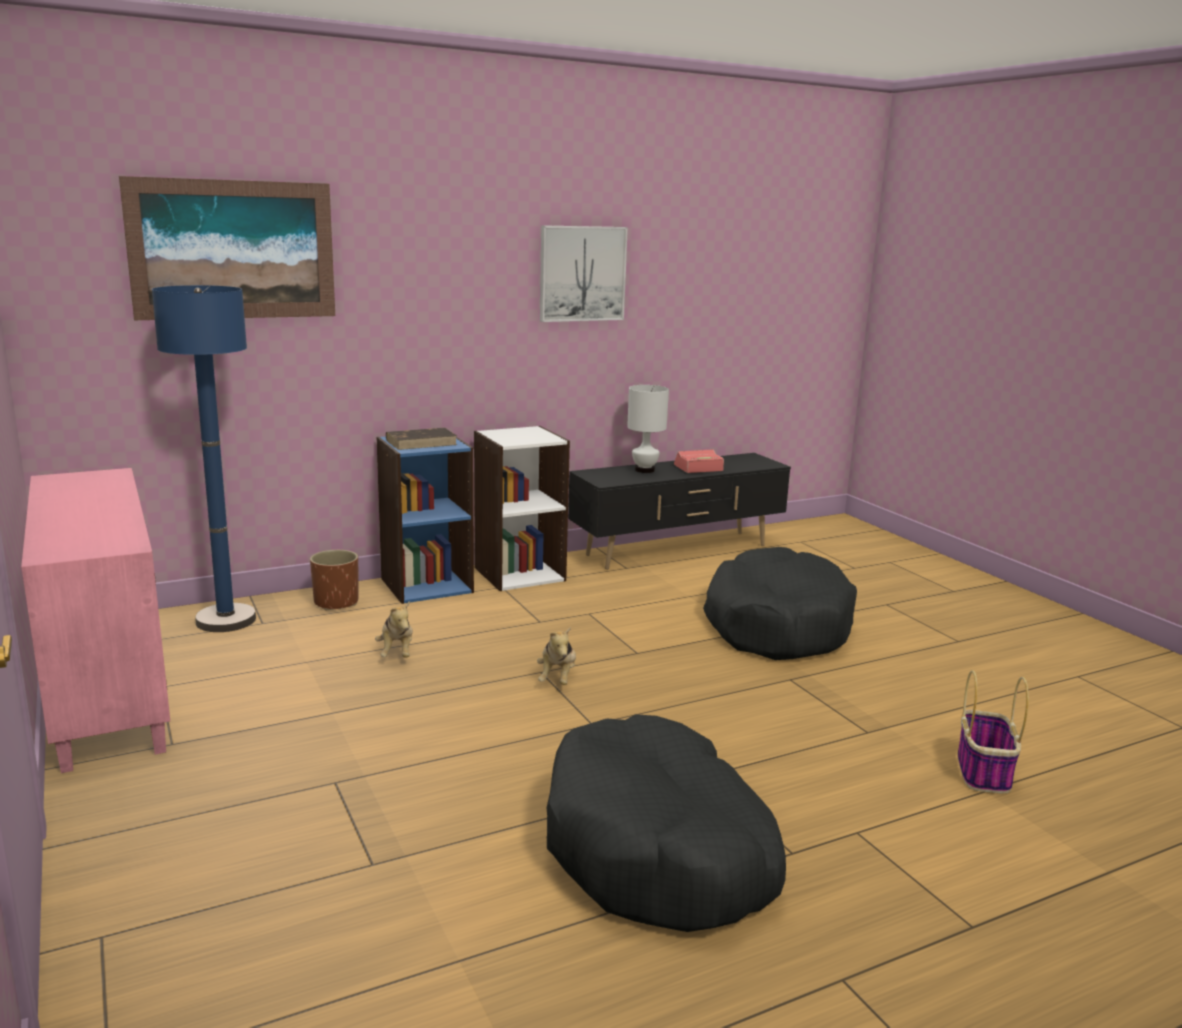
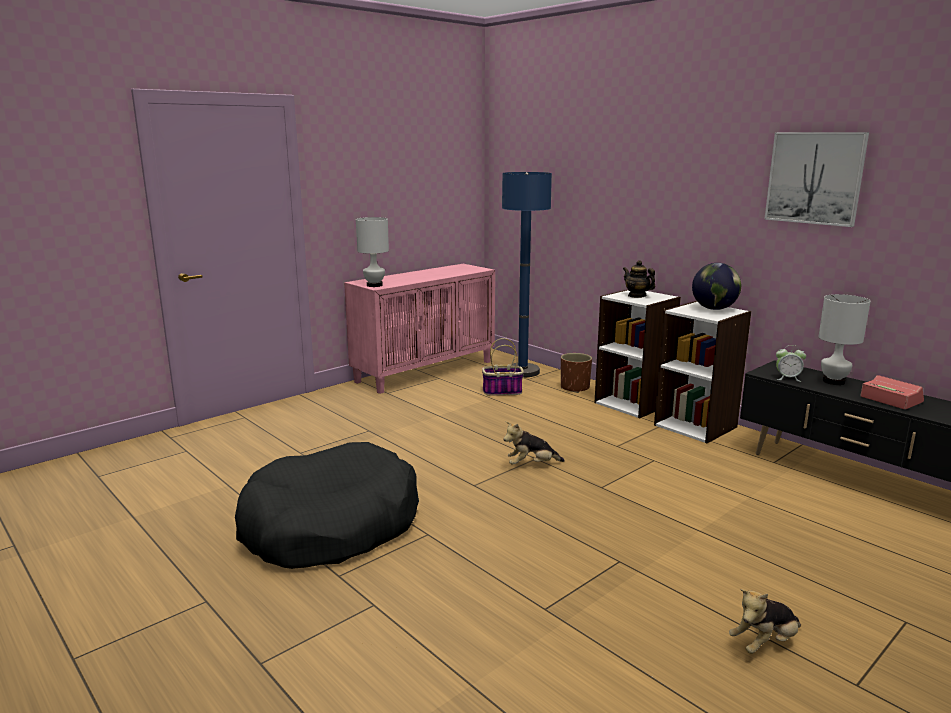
camera: 75 degrees right, 0 degrees up
picture [119,176,335,320] -> none
plush toy [375,602,413,658] -> plush toy moved to [729,589,801,654]
blue bookcase [377,437,474,604] -> white bookcase [594,290,681,418]
brown book [386,428,457,450] -> teapot [623,260,655,298]
black dog bed [703,547,857,660] -> none
basket [957,670,1029,793] -> basket moved to [482,338,524,396]
none -> white table lamp [356,217,389,287]
none -> globe [692,263,741,310]
none -> alarm clock [776,345,806,382]

